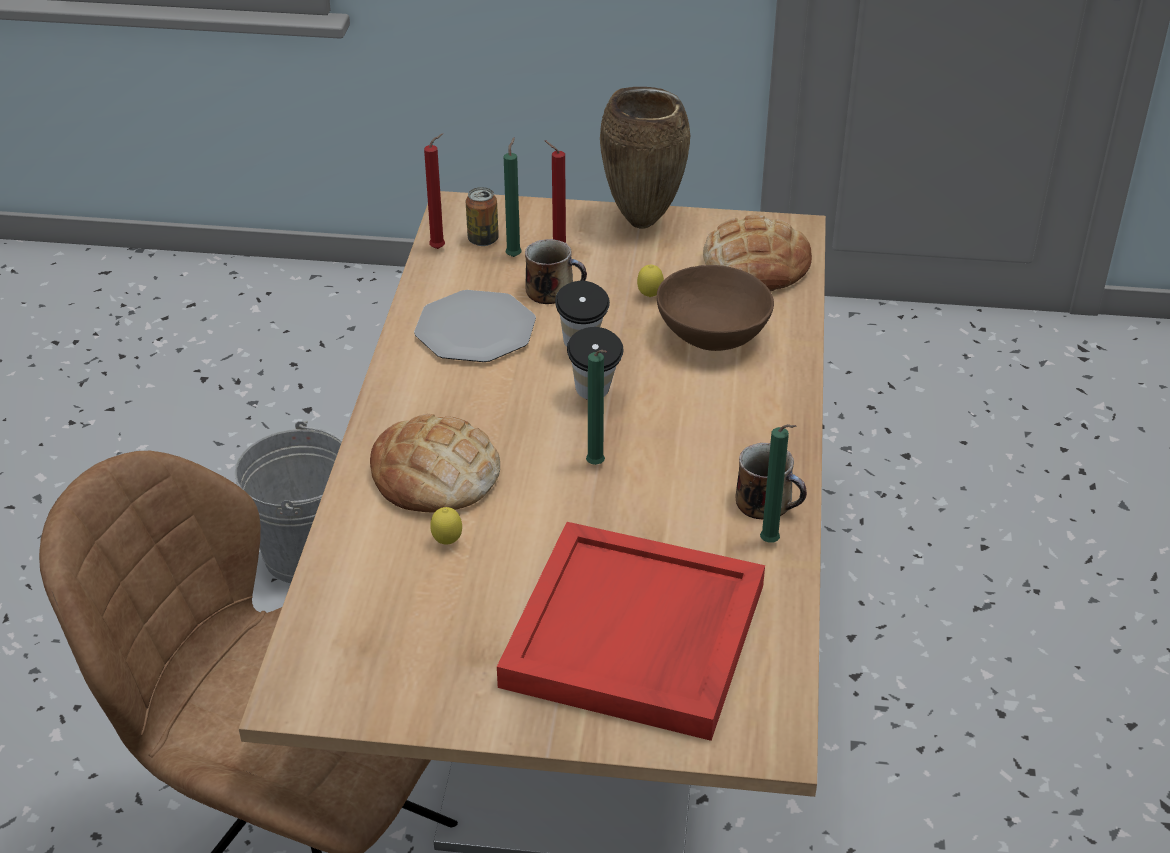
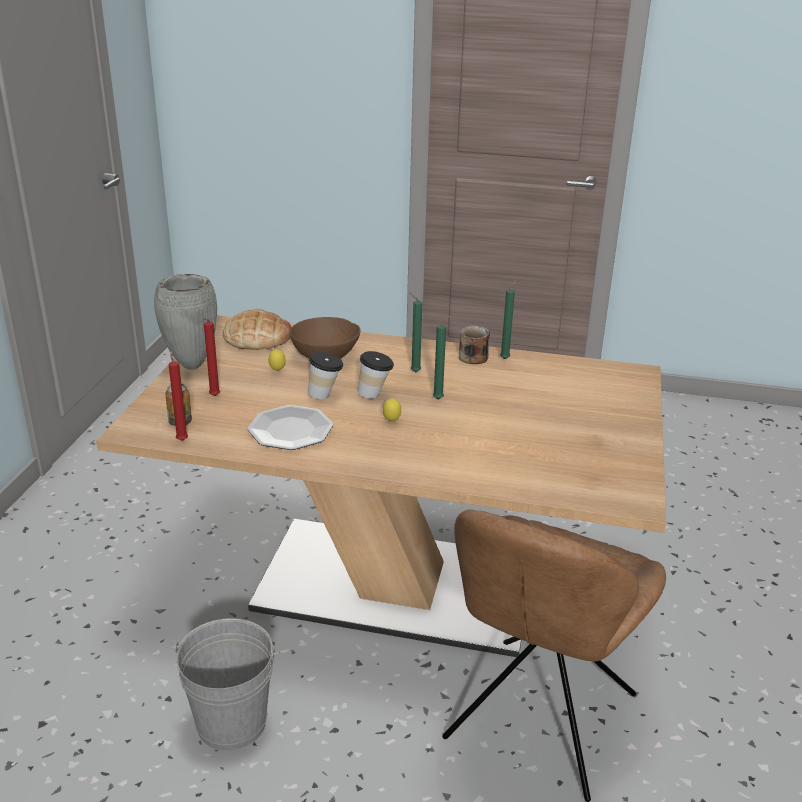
camera: 85 degrees left, 10 degrees down
bread [370,414,500,513] -> none
lemon [430,507,462,545] -> lemon moved to [383,398,401,422]
red tray [497,522,765,741] -> none
green candle [504,138,522,257] -> green candle moved to [410,293,422,372]
mug [525,239,587,304] -> none
brown vase [600,87,690,229] -> grey vase [154,274,217,370]

